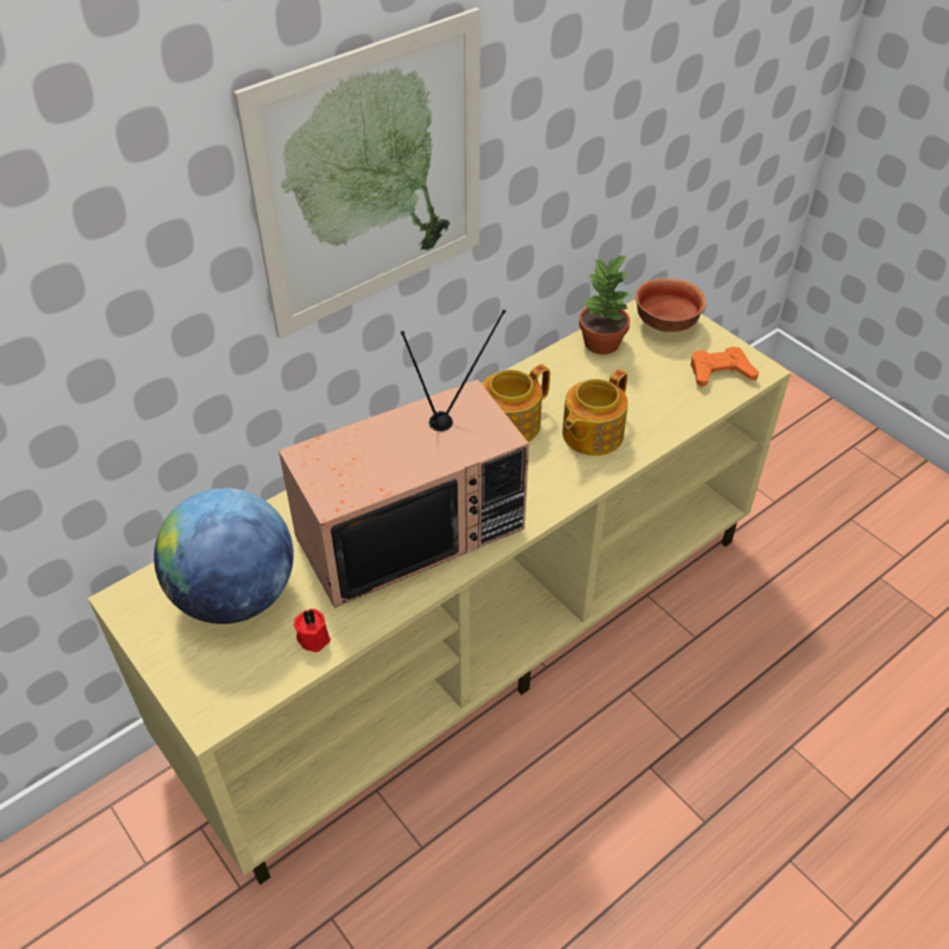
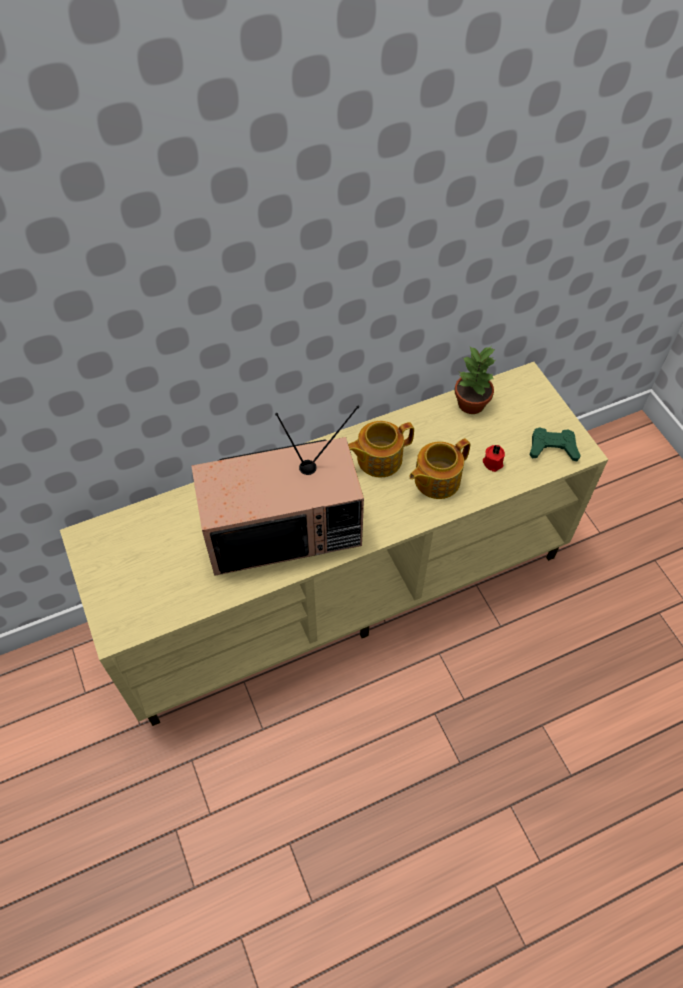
camera: 15 degrees right, 10 degrees up
globe [154,488,294,624] -> none
picture [234,7,481,338] -> none
red candle [294,609,331,652] -> red candle moved to [483,445,505,472]
bowl [635,278,706,332] -> none
orange game controller [691,347,759,387] -> green game controller [529,427,581,461]

